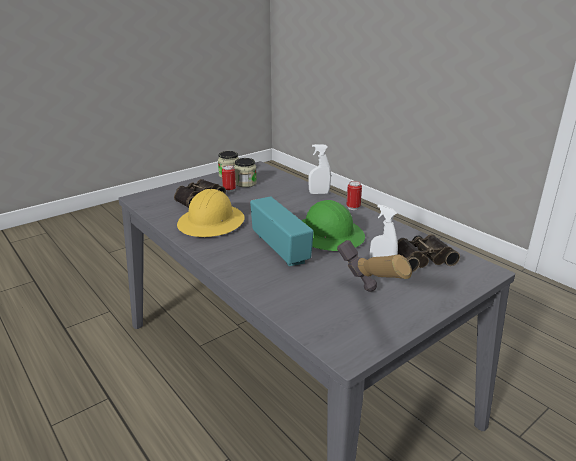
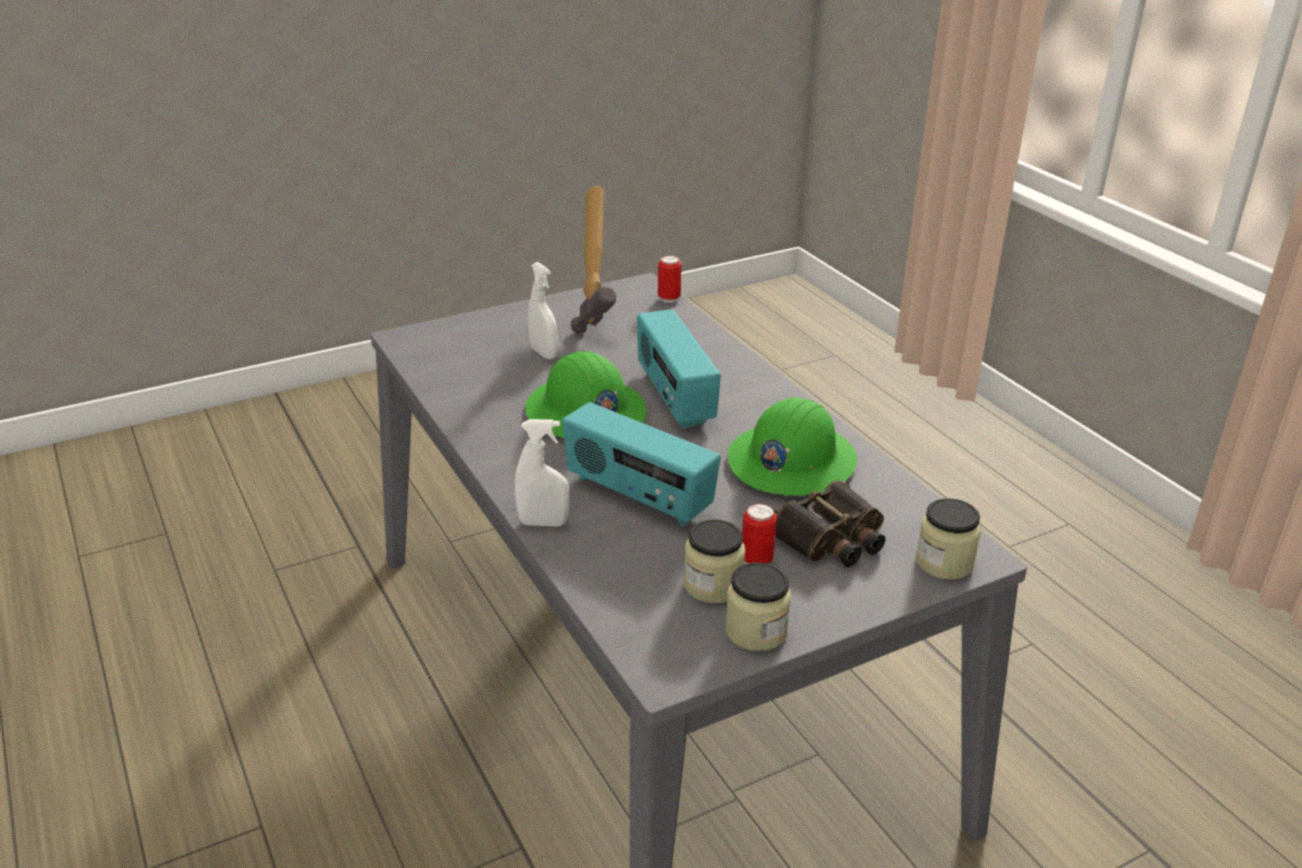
camera: 170 degrees left, 5 degrees up
yellow hard hat [177,189,245,237] -> green hard hat [728,397,857,496]
can [347,181,362,210] -> can moved to [658,255,682,303]
binoculars [398,234,460,272] -> none
none -> radio [562,402,721,526]
none -> jar [916,498,981,579]

